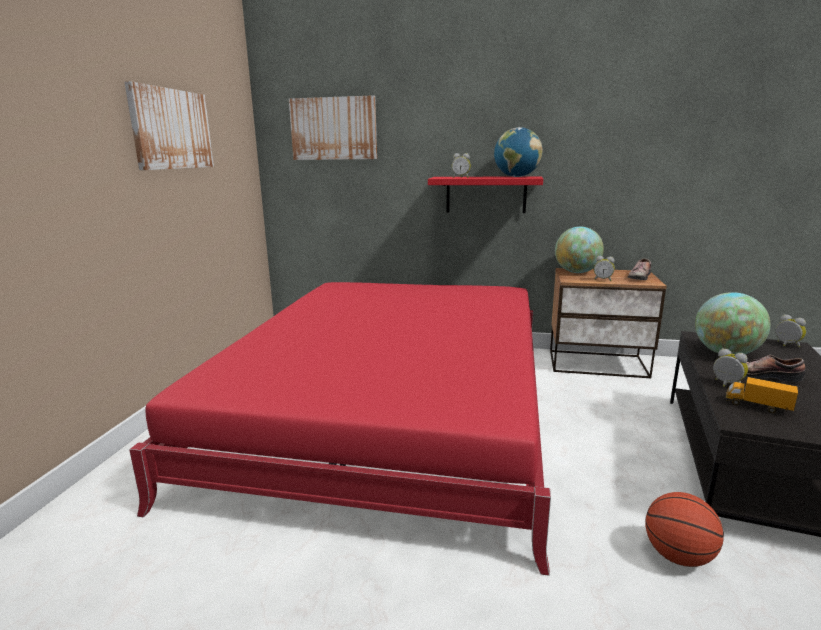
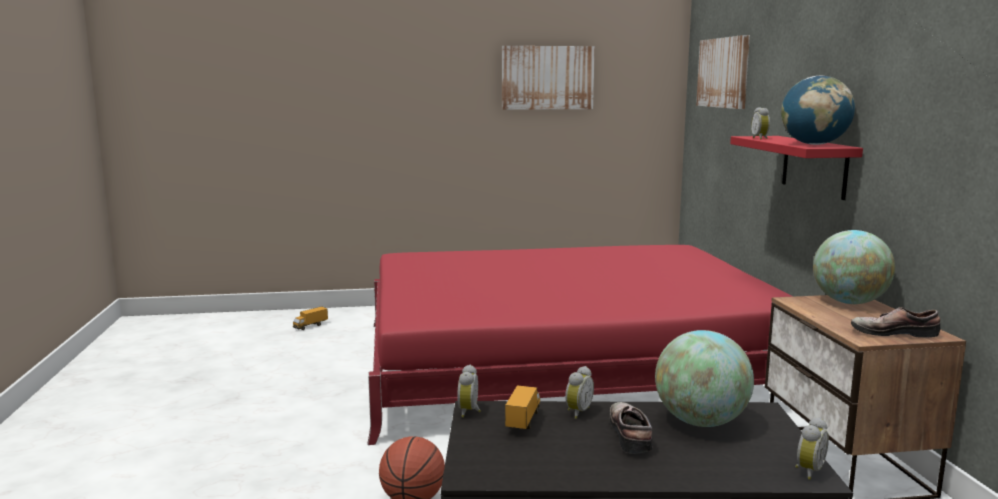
camera: 70 degrees right, 5 degrees down
alarm clock [594,256,615,281] -> alarm clock moved to [457,364,481,418]
none -> toy truck [293,306,328,330]

